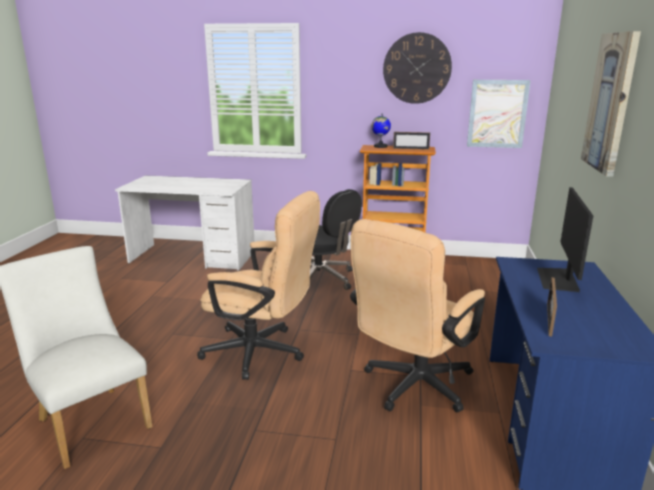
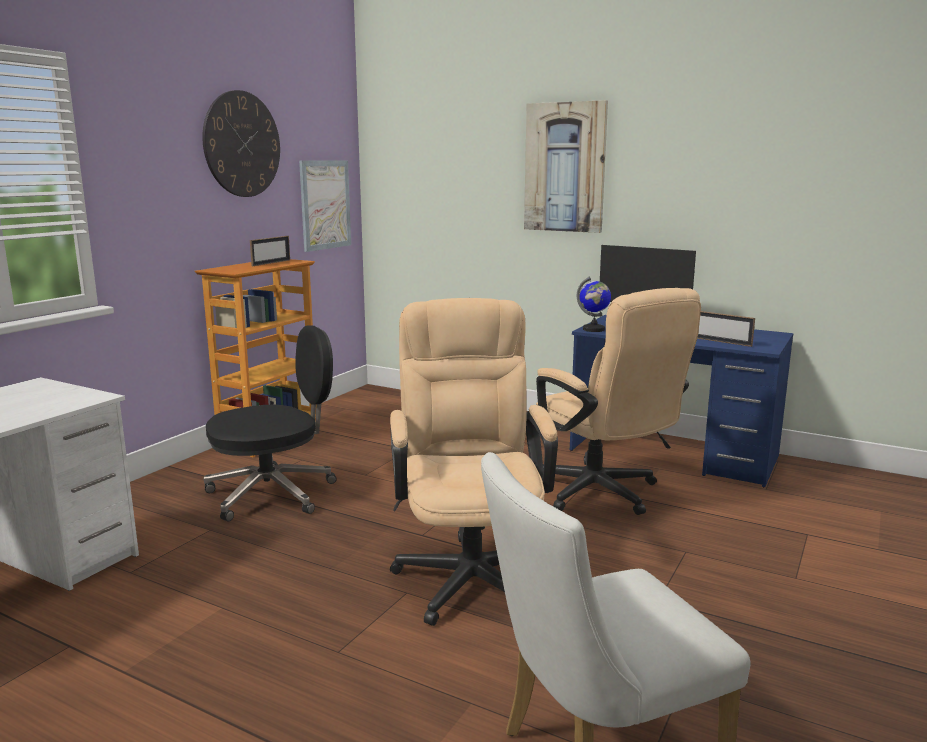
camera: 70 degrees left, 5 degrees down
beige office chair [197,191,320,380] -> beige office chair turned 45 degrees counterclockwise [390,298,558,626]
globe [371,113,391,148] -> globe moved to [577,276,611,332]

